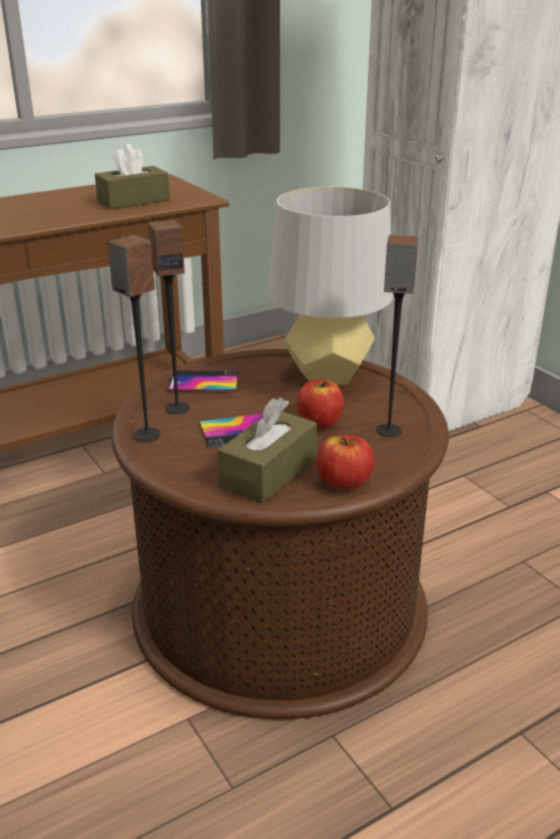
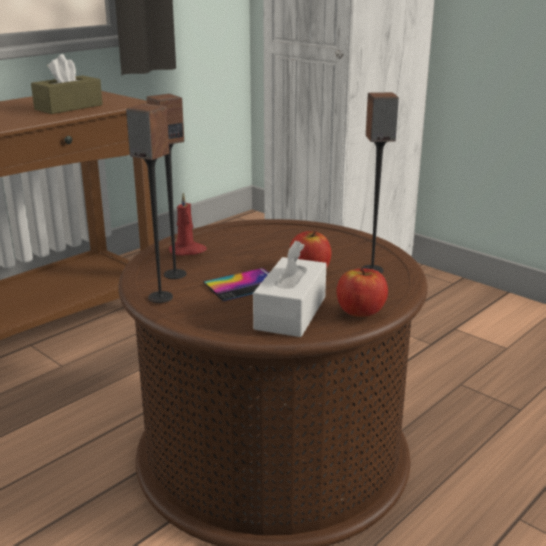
camera: 15 degrees left, 5 degrees down
phone [168,370,239,391] -> red candle [169,192,207,256]
brown tissue box [218,397,317,504] -> white tissue box [253,241,326,337]
grey table lamp [268,187,393,385] -> none

